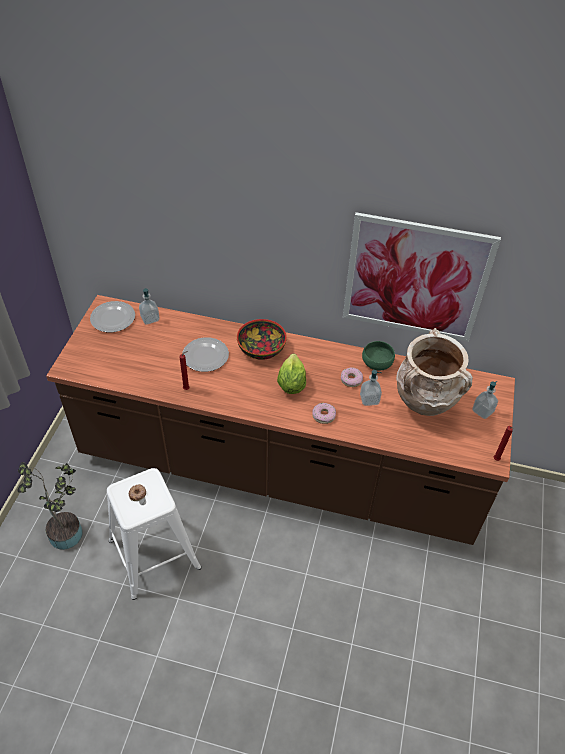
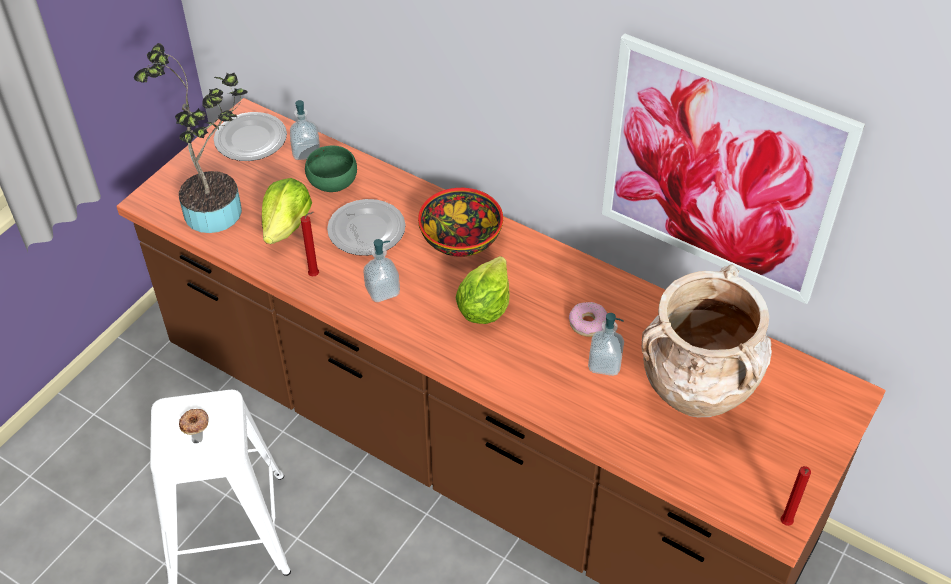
camera: 20 degrees right, 0 degrees up
potted plant [17,462,83,550] -> potted plant moved to [134,43,248,233]
donut [312,403,336,424] -> none
green bowl [362,341,395,371] -> green bowl moved to [305,146,357,192]
soap dispenser [472,381,498,419] -> soap dispenser moved to [363,239,400,302]
none -> lettuce [262,178,312,244]

